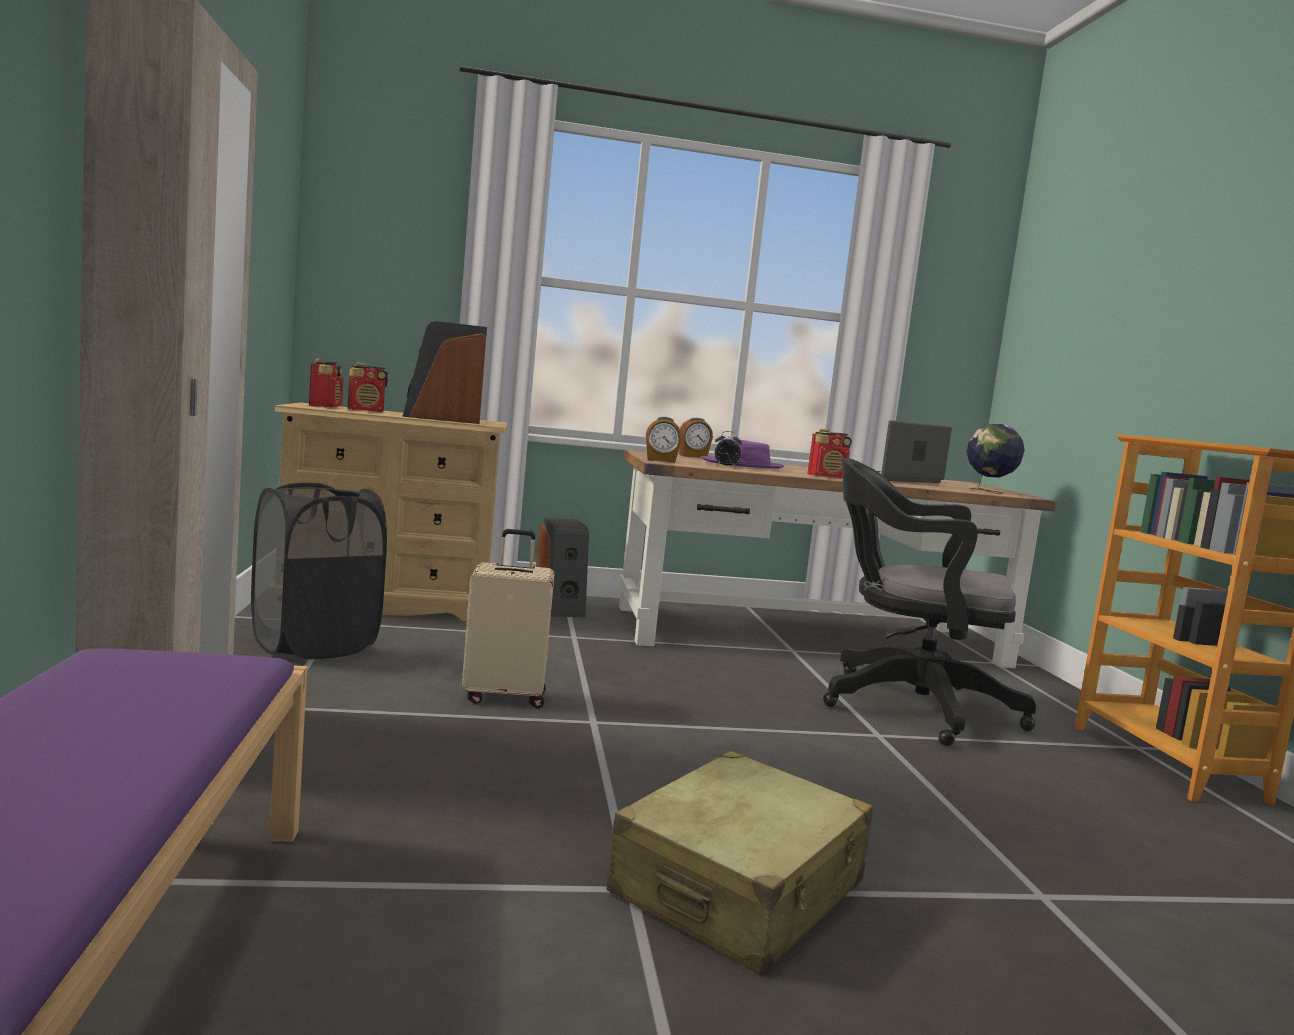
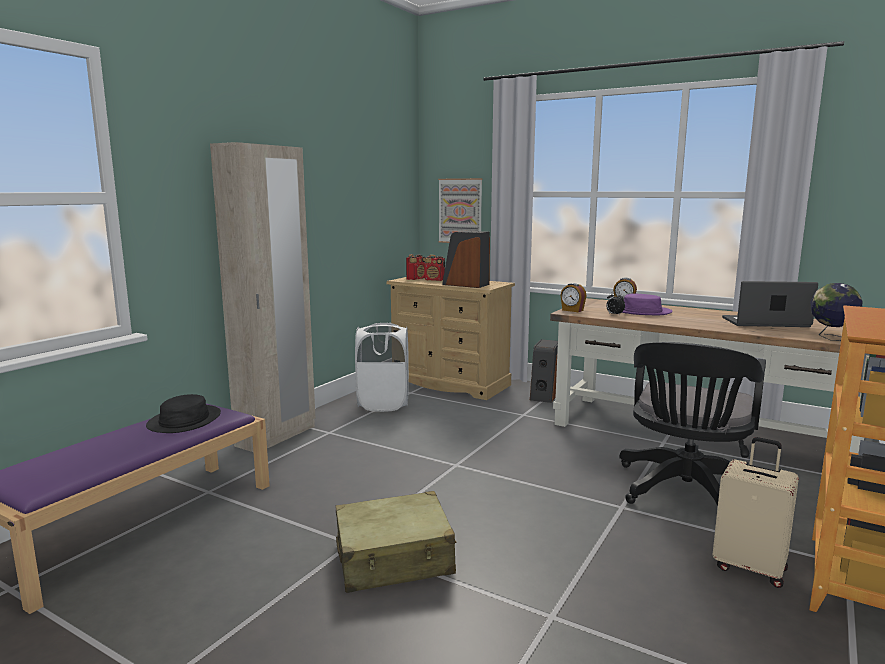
camera: 40 degrees right, 5 degrees up
black laundry basket [251,483,387,659] -> white laundry basket [355,323,409,412]
beige suitcase [462,529,554,708] -> beige suitcase moved to [713,437,799,588]
radio [808,429,852,478] -> none
black office chair [823,458,1036,746] -> black office chair turned 120 degrees counterclockwise [619,342,766,506]
none -> black hat [146,394,221,433]
none -> picture [438,178,483,243]

